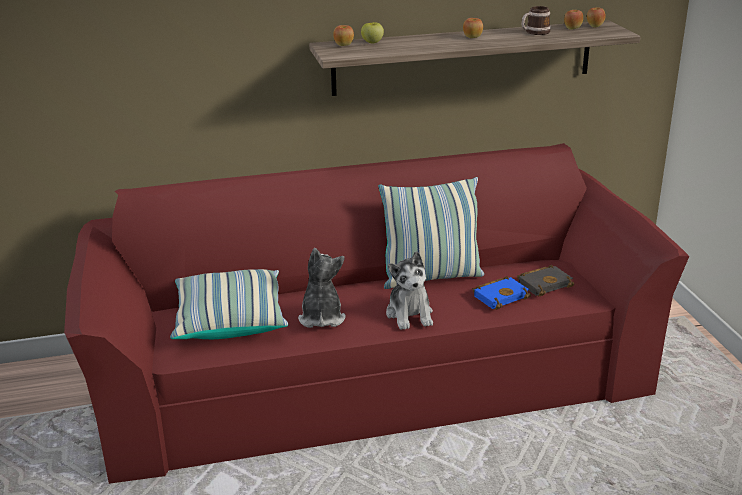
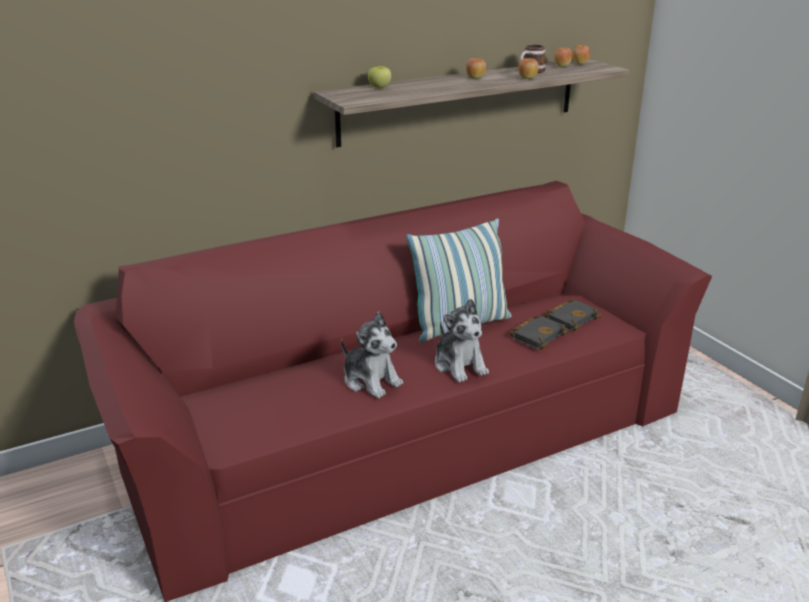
camera: 15 degrees left, 0 degrees up
pillow [170,269,288,339] -> none
plush toy [298,248,346,328] -> plush toy turned 150 degrees clockwise [341,311,403,398]
apple [333,25,354,46] -> apple moved to [518,58,539,79]
blue book [472,276,531,310] -> black book [510,315,569,350]

